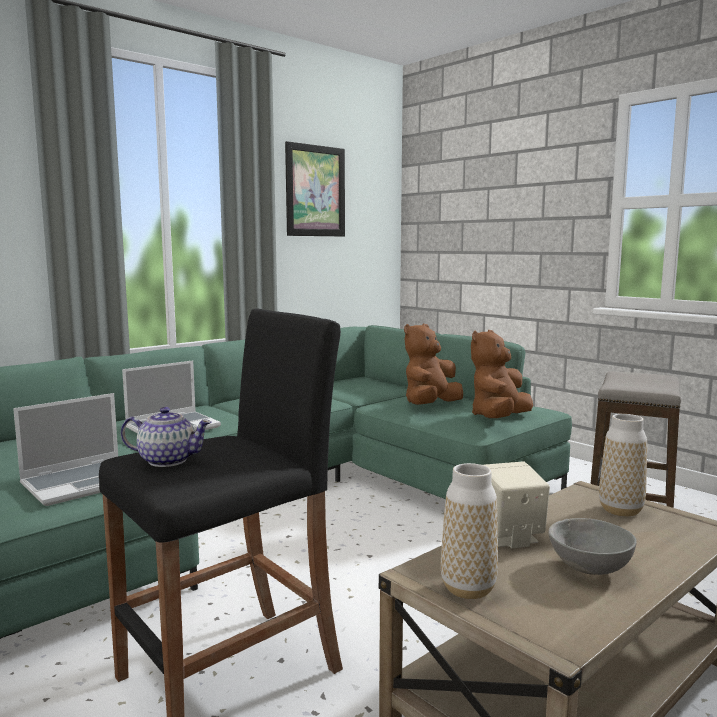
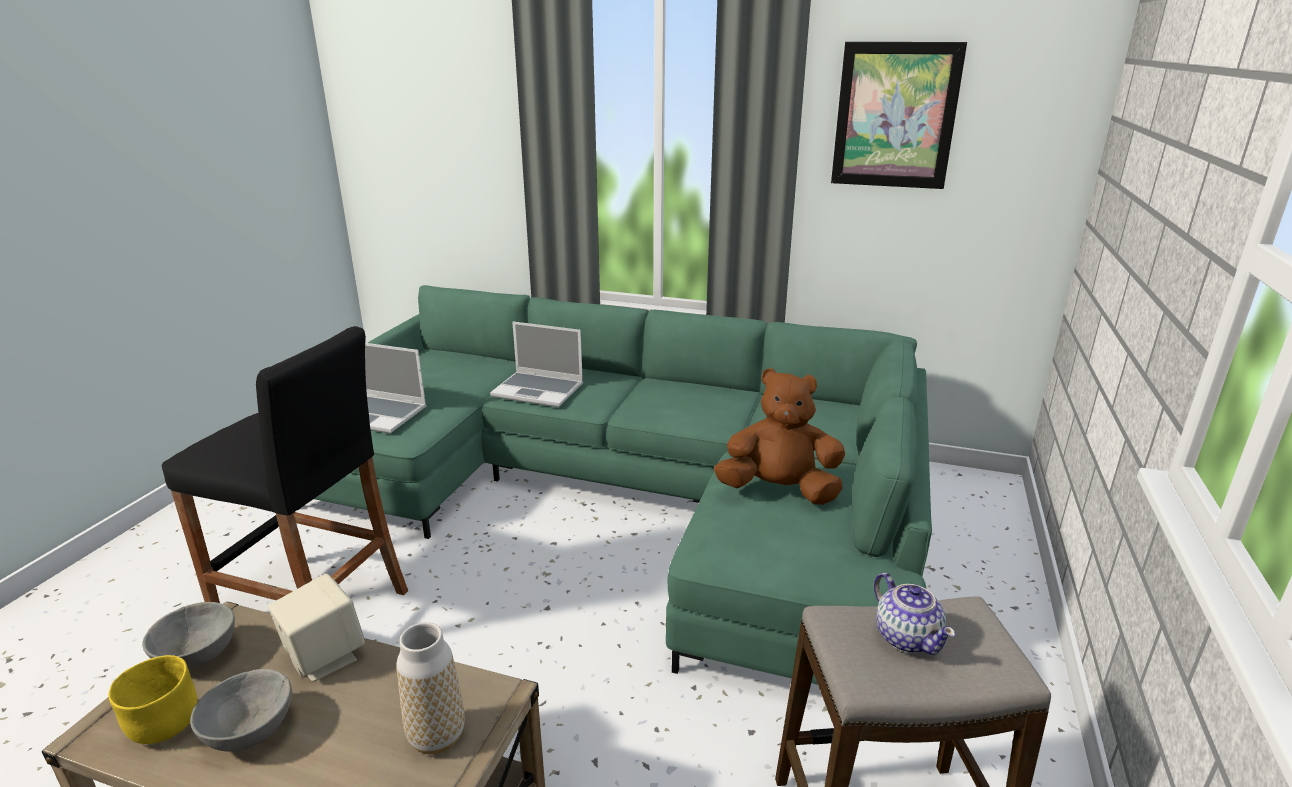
camera: 60 degrees right, 15 degrees up
teapot [121,407,211,467] -> teapot moved to [874,573,956,655]
vase [441,463,498,599] -> grey bowl [142,602,235,668]
brown plush toy [471,330,533,418] -> none
none -> yellow bowl [108,655,197,744]

